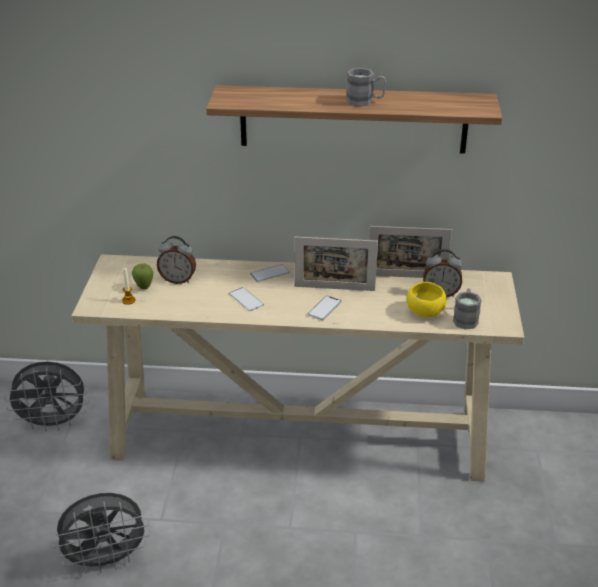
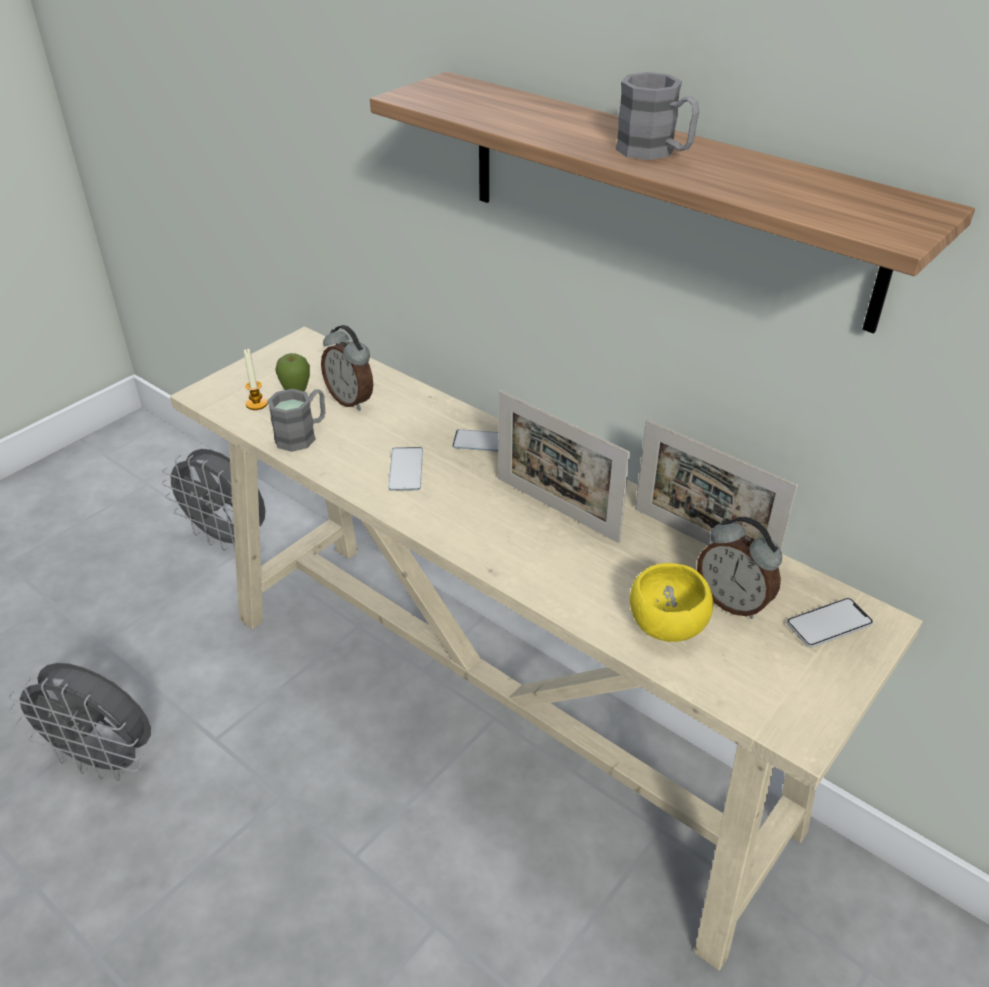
camera: 35 degrees right, 5 degrees up
phone [308,296,342,320] -> phone moved to [786,598,873,647]
grey mug [453,289,482,330] -> grey mug moved to [267,389,325,452]

